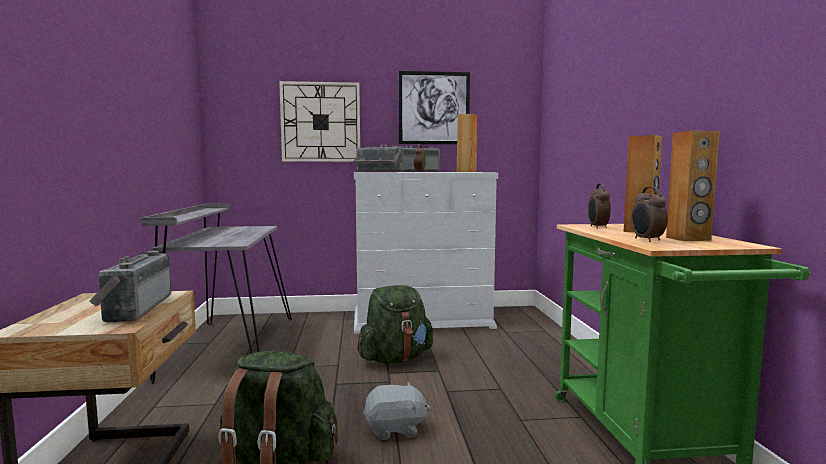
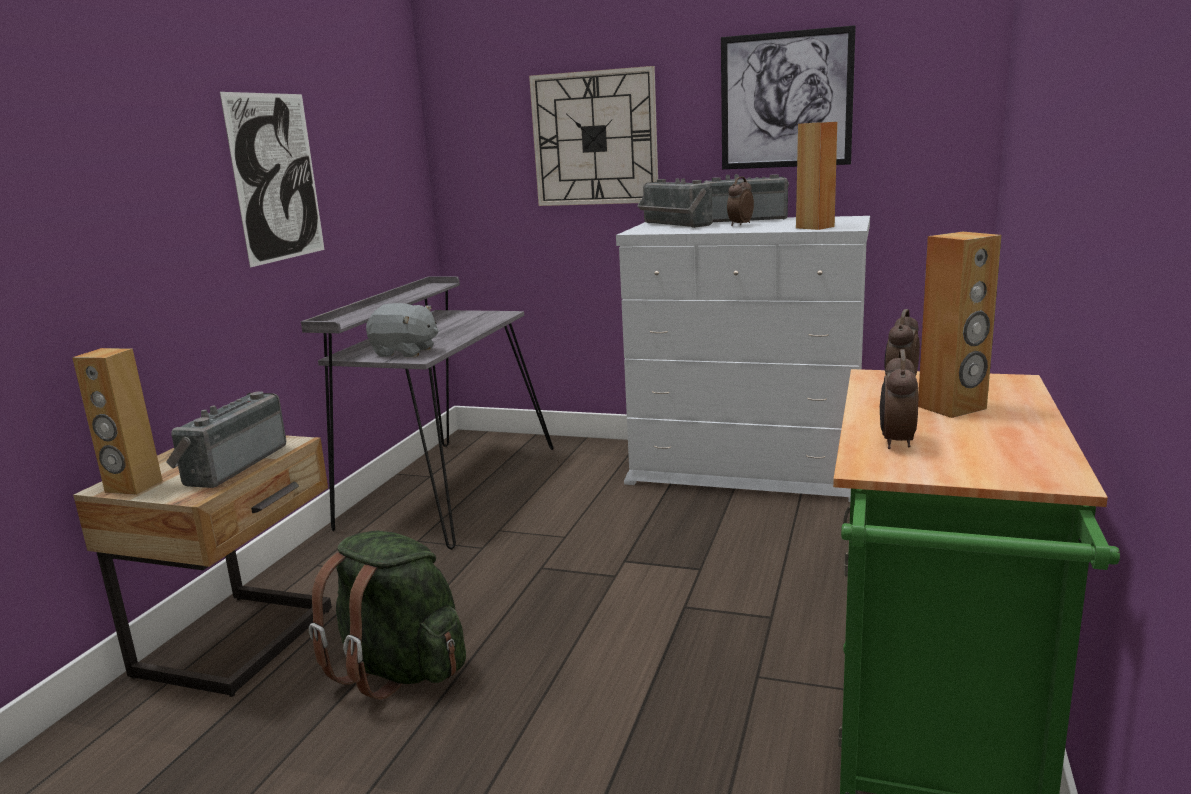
camera: 25 degrees right, 10 degrees up
green backpack [357,285,433,364] -> none
grey plush toy [363,382,430,440] -> grey plush toy moved to [366,303,439,357]
brown speaker [666,131,720,241] -> brown speaker moved to [72,348,163,495]
none -> picture [220,92,325,268]

